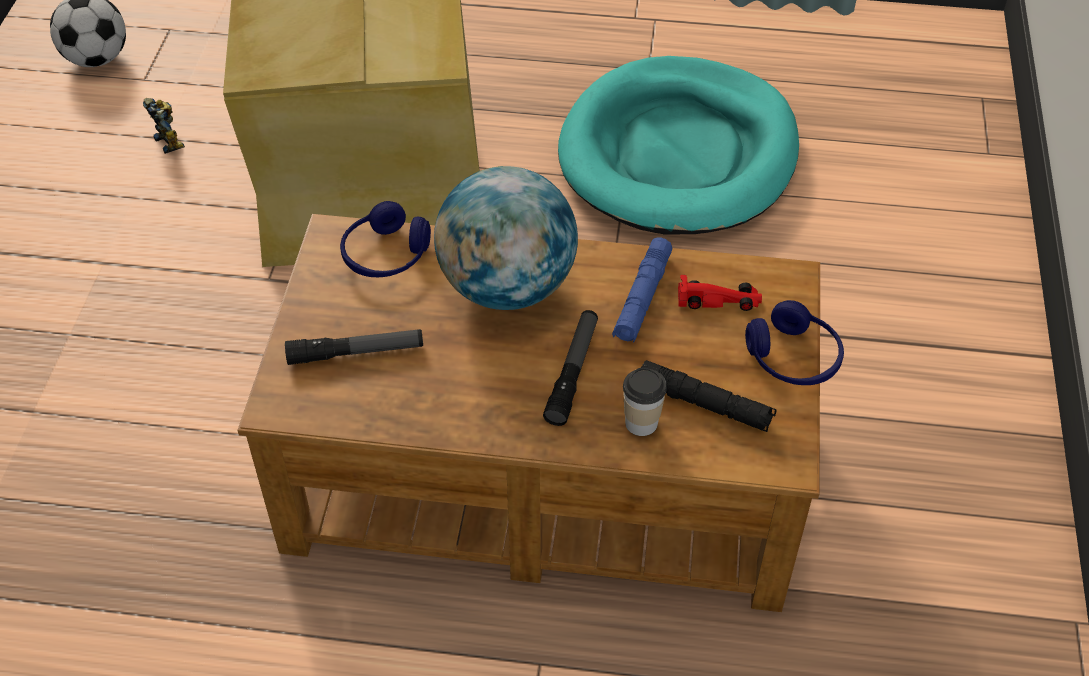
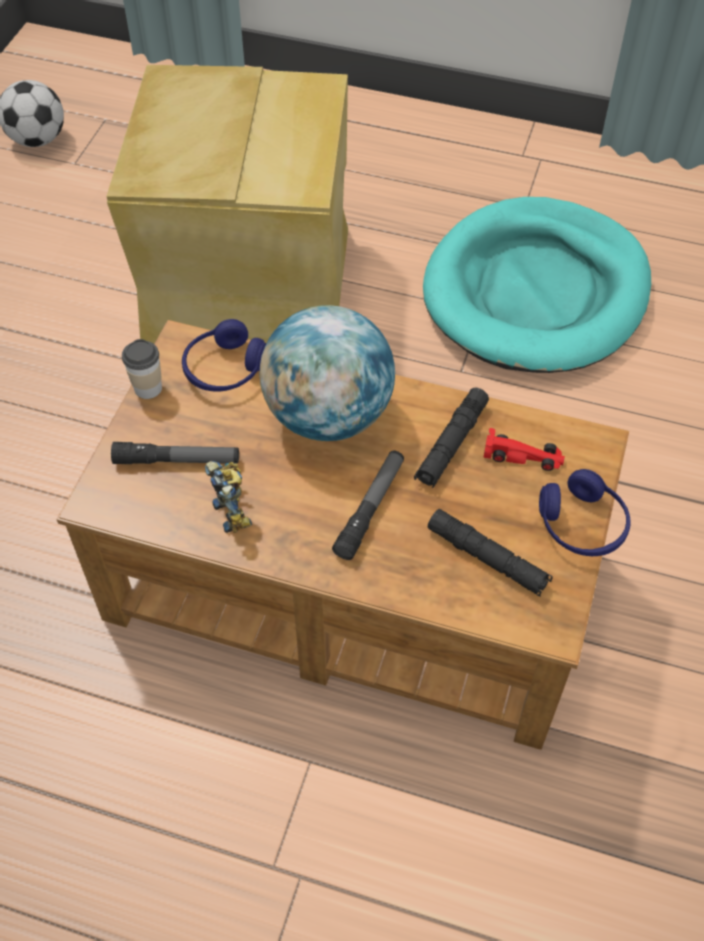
camera: 10 degrees right, 5 degrees up
toy robot [143,98,185,154] -> toy robot moved to [205,461,252,533]
blue flashlight [612,237,672,343] -> black flashlight [414,388,489,488]
cup [623,367,667,436] -> cup moved to [122,339,162,399]

